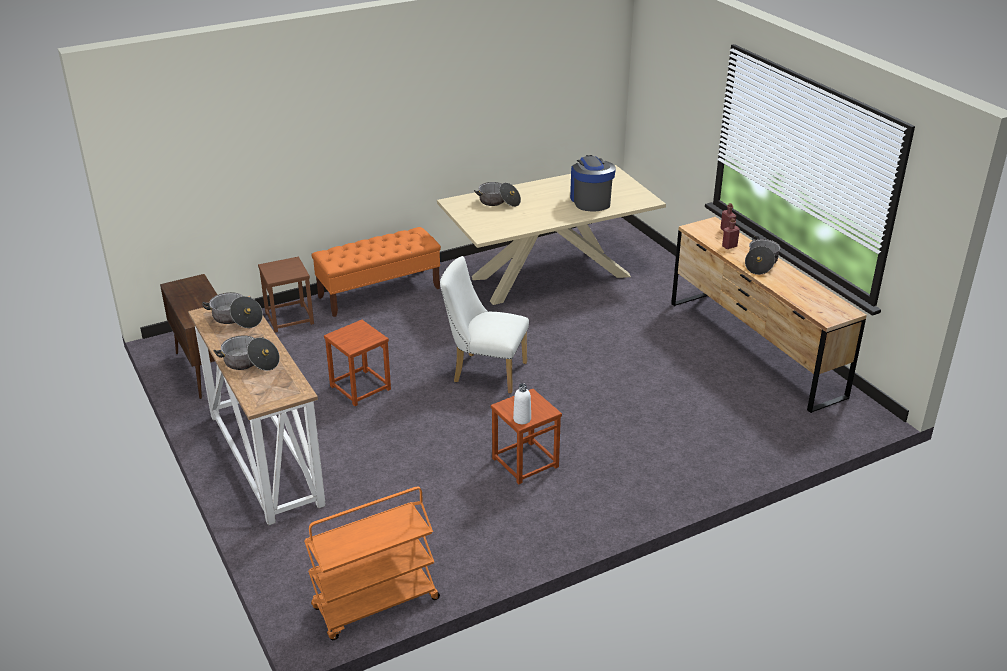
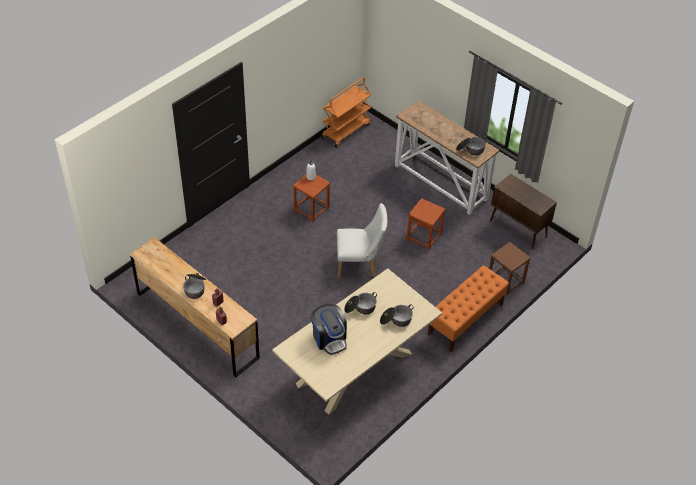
camera: 160 degrees right, 15 degrees up
cooking pot [214,336,280,371] -> cooking pot moved to [344,292,377,315]

